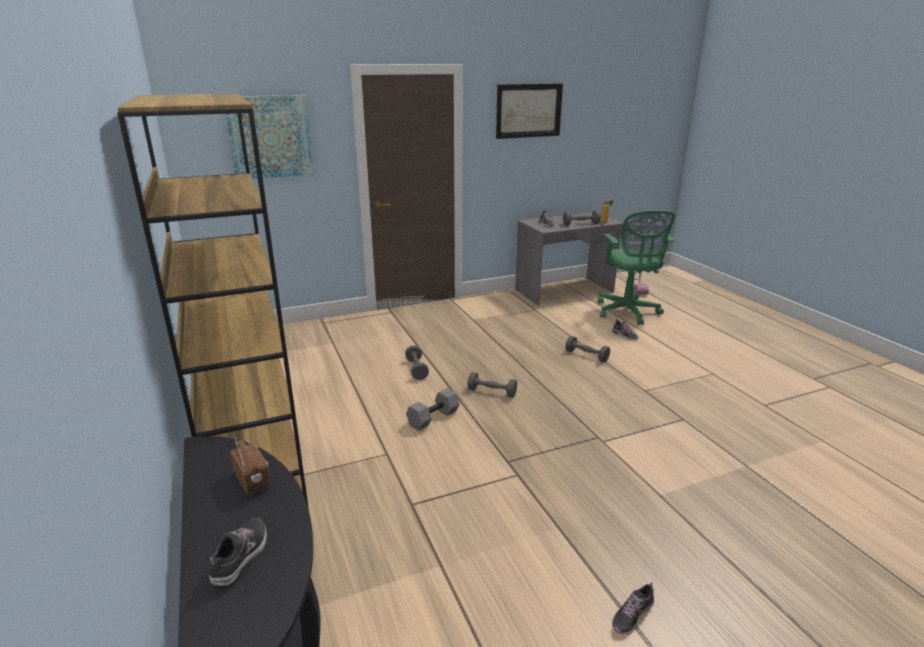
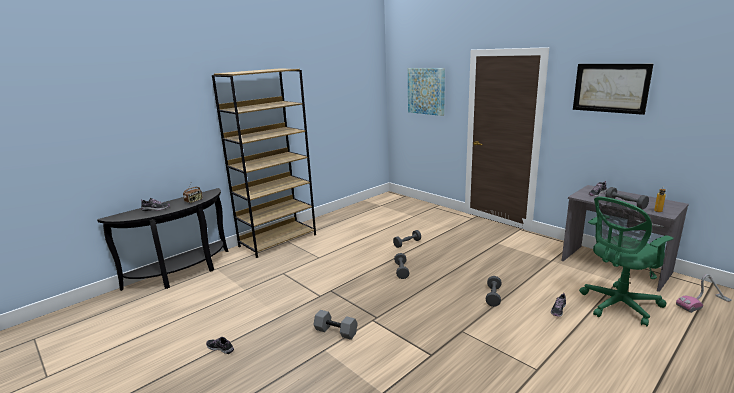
camera: 70 degrees right, 5 degrees down
grey dumbbell [406,388,460,431] -> grey dumbbell moved to [313,310,358,340]

